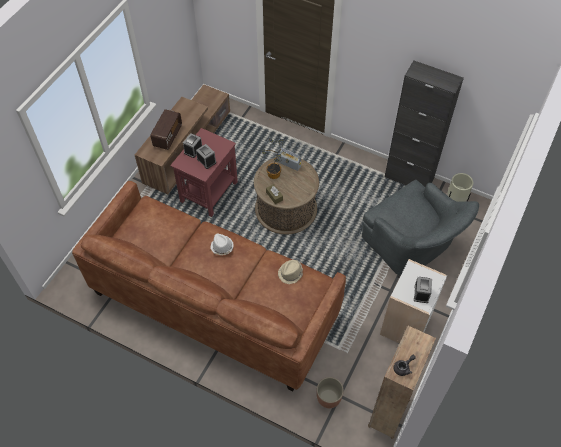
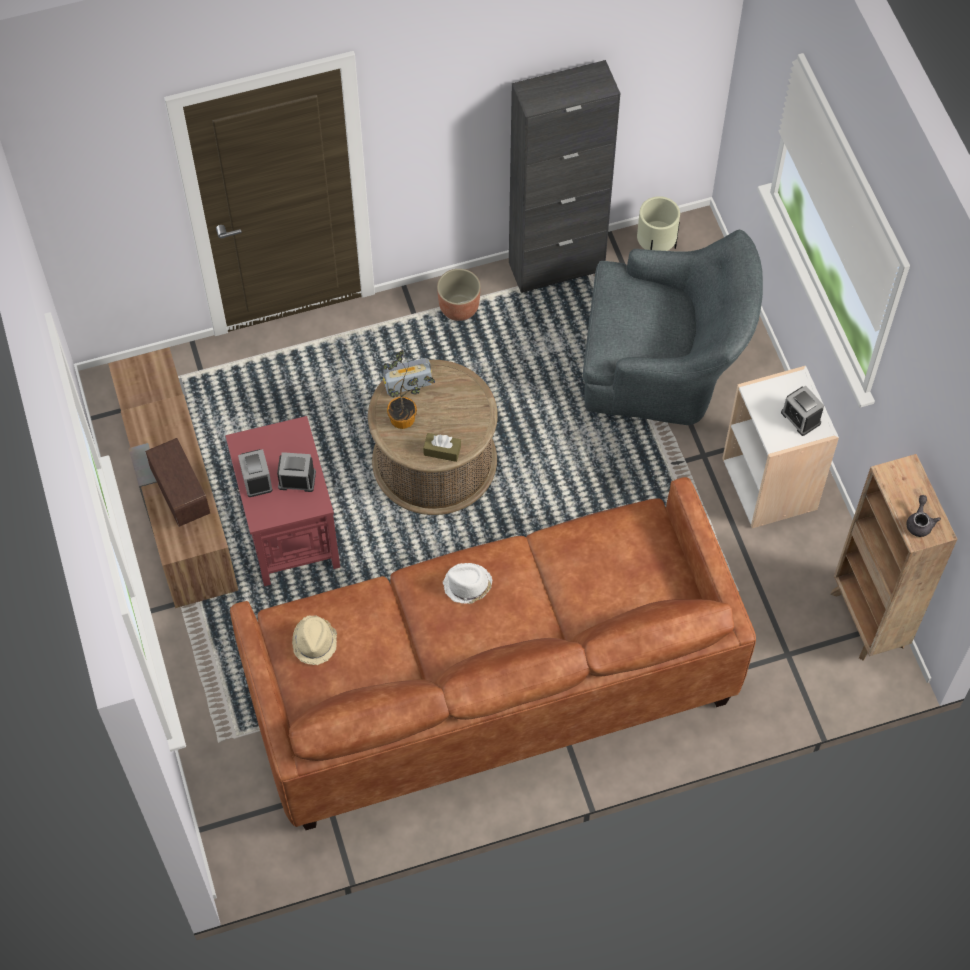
camera: 45 degrees left, 5 degrees up
beige hat [278,260,303,284] -> beige hat moved to [292,615,337,665]
planter [317,377,344,408] -> planter moved to [437,269,481,321]

